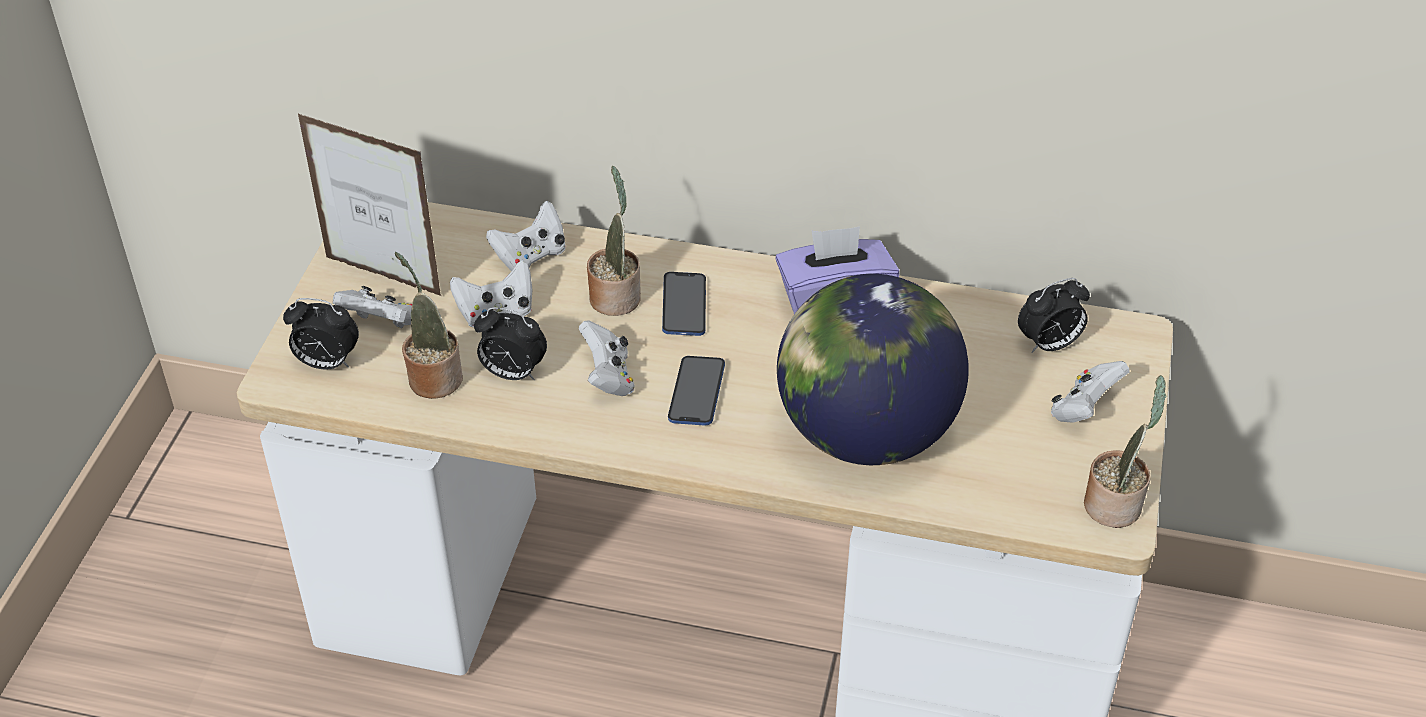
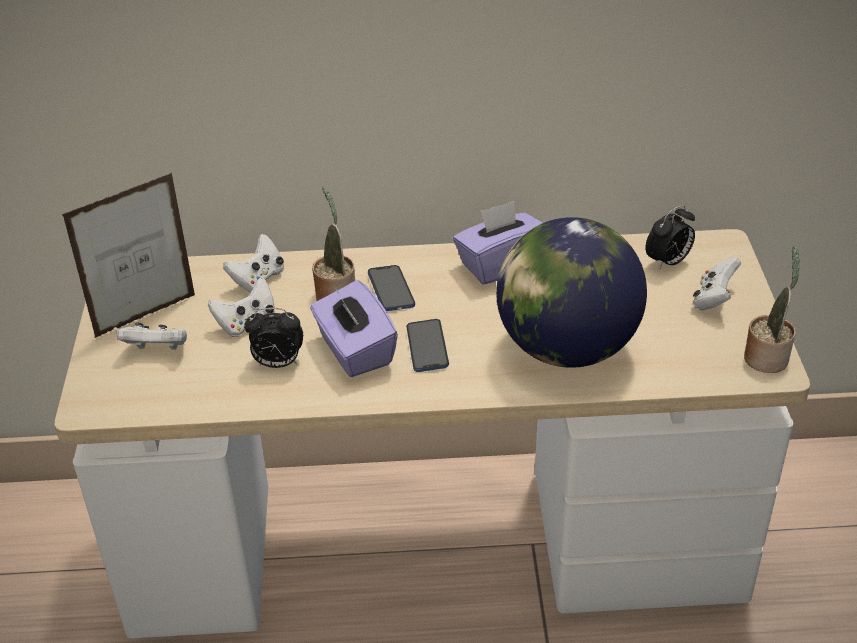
camera: 15 degrees left, 5 degrees down
alarm clock [283,298,359,370] -> none
picture frame [298,114,442,296] -> picture frame turned 135 degrees clockwise [62,173,195,338]
potted plant [395,252,463,399] -> none
white game controller [579,321,634,396] -> purple tissue box [310,280,398,377]

